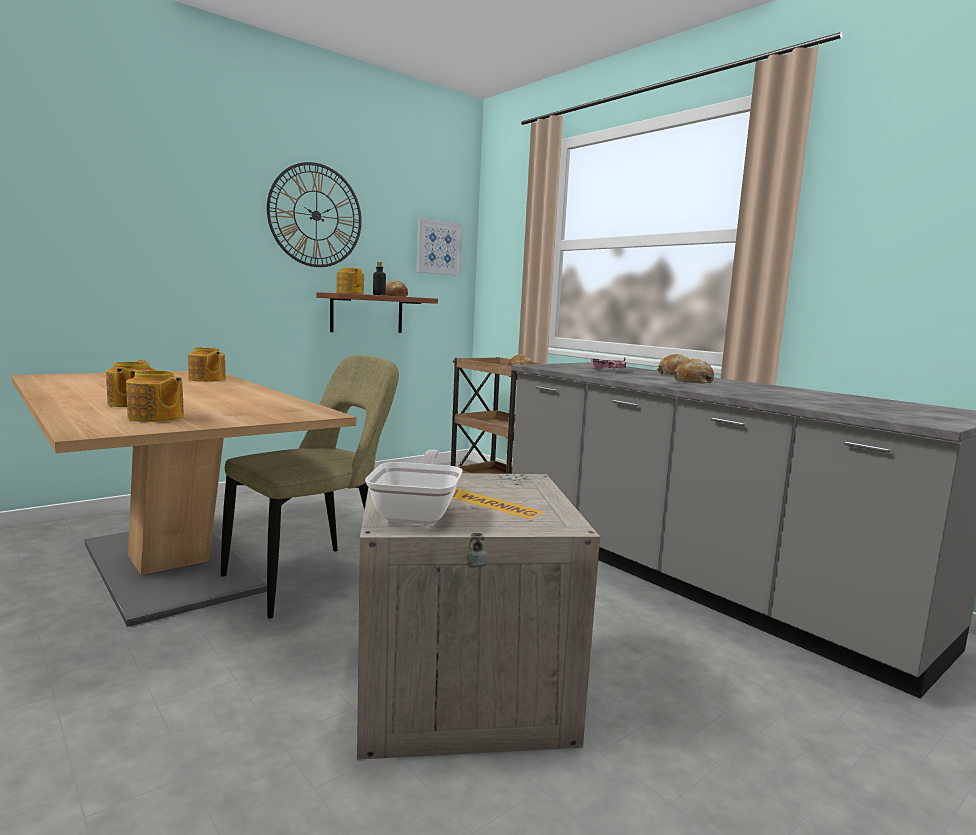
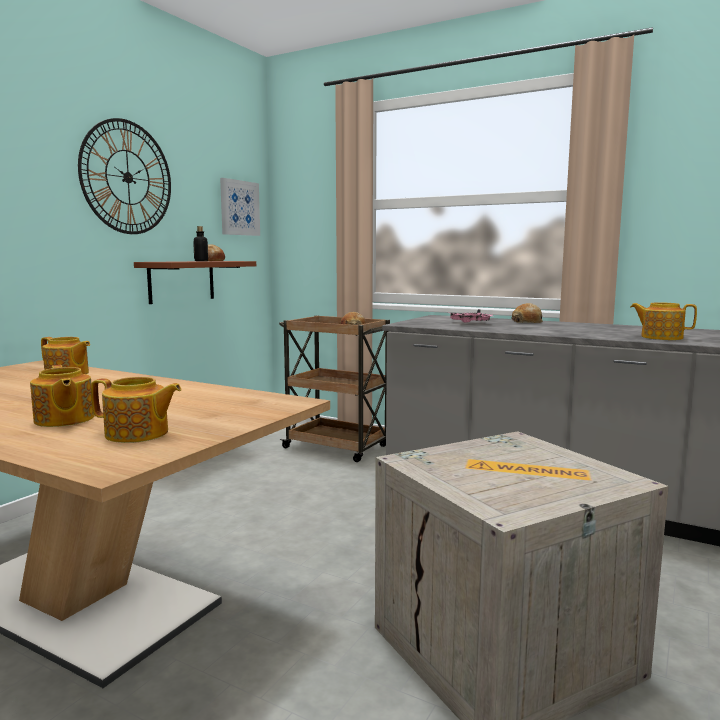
camera: 20 degrees left, 0 degrees up
beige chair [221,355,399,618] -> none
teapot [337,268,364,294] -> teapot moved to [631,303,697,340]
frying pan [365,450,463,525] -> none
bread [674,359,714,384] -> none

